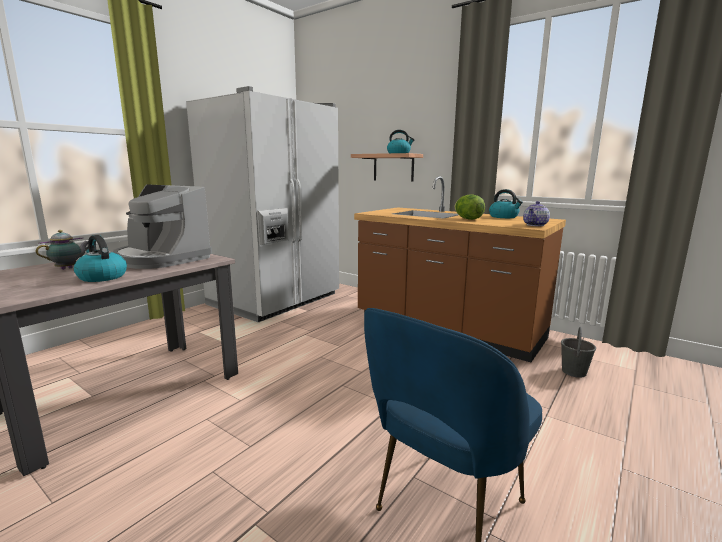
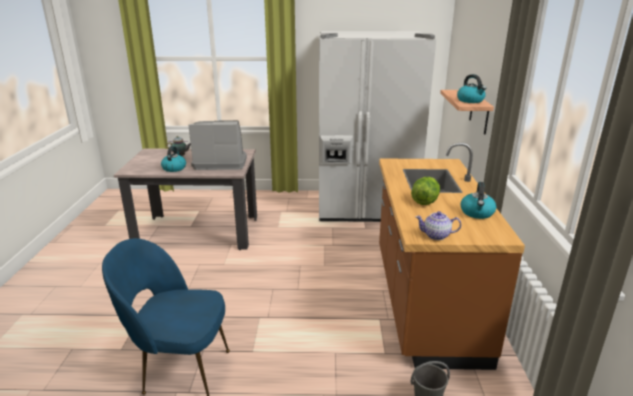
camera: 55 degrees right, 10 degrees up
coffee machine [113,184,212,269] -> coffee machine turned 90 degrees clockwise [188,120,247,170]

